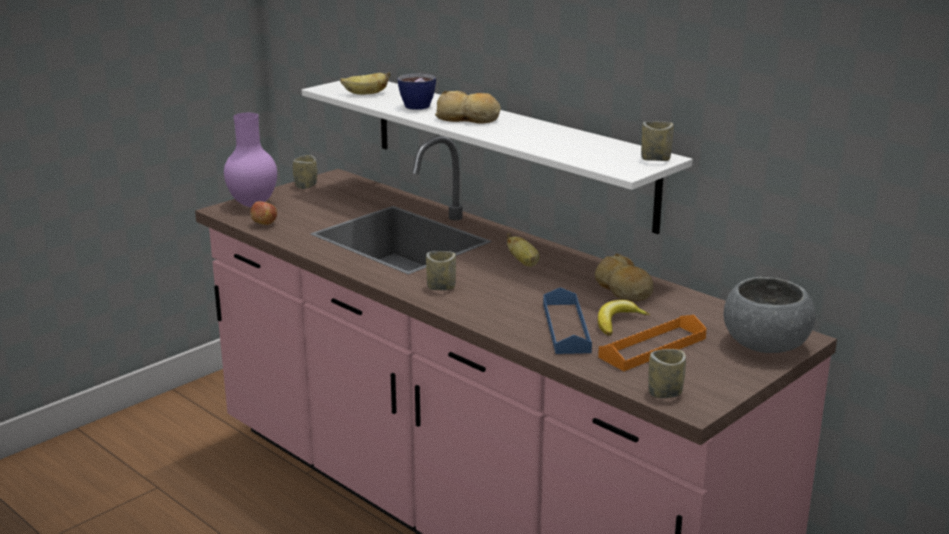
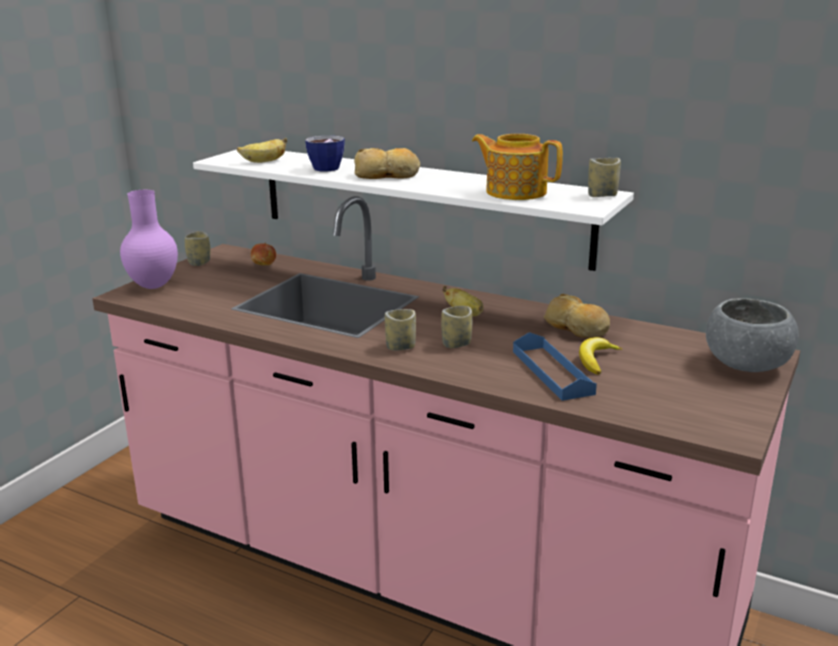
camera: 15 degrees left, 0 degrees up
apple [250,201,277,225] -> apple moved to [251,242,276,265]
orange tray [598,315,707,371] -> none
cup [648,349,686,398] -> cup moved to [441,306,472,348]
none -> teapot [472,134,563,200]

